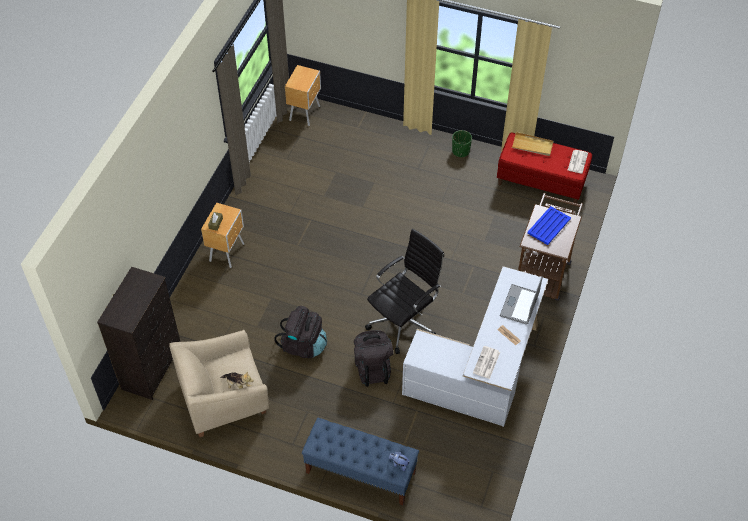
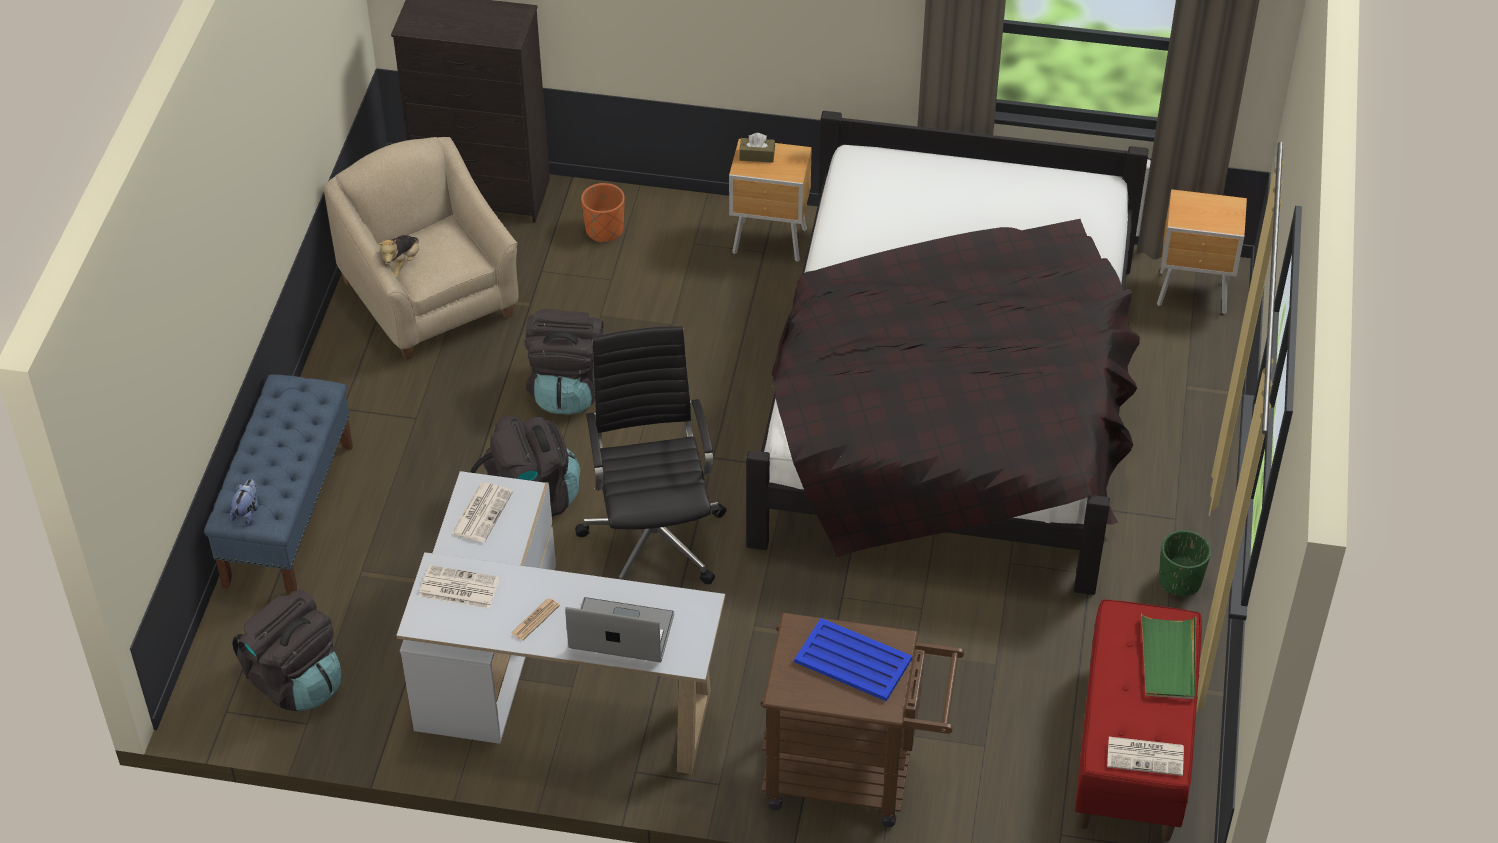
camera: 80 degrees right, 5 degrees down
black office chair [365,229,444,354] -> black office chair turned 135 degrees counterclockwise [575,326,727,584]
beige tray [512,132,553,156] -> green tray [1141,613,1196,699]
none -> black backpack [232,590,341,711]
none -> newspaper [451,483,513,543]
none -> orange planter [581,183,625,243]
none -> black bed [746,111,1149,595]

